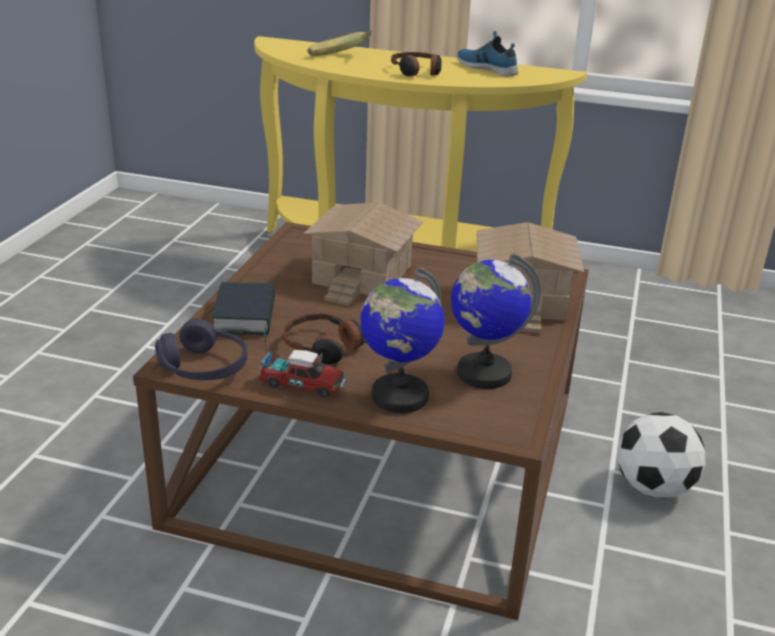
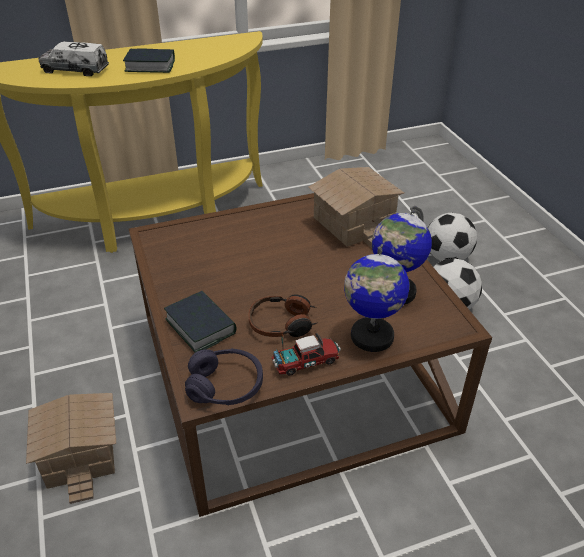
camera: 35 degrees left, 10 degrees up
toy house [303,202,423,306] -> toy house moved to [26,393,116,504]
banana [307,31,372,56] -> toy truck [38,41,109,76]
headphones [391,52,442,76] -> book [123,48,175,73]
shoe [457,31,518,76] -> none
none -> football [428,213,477,261]

